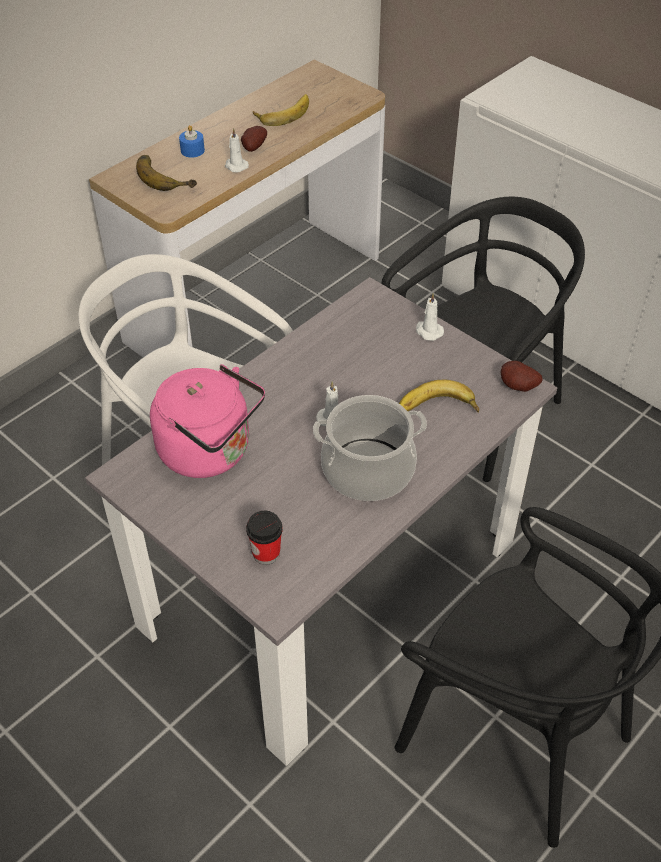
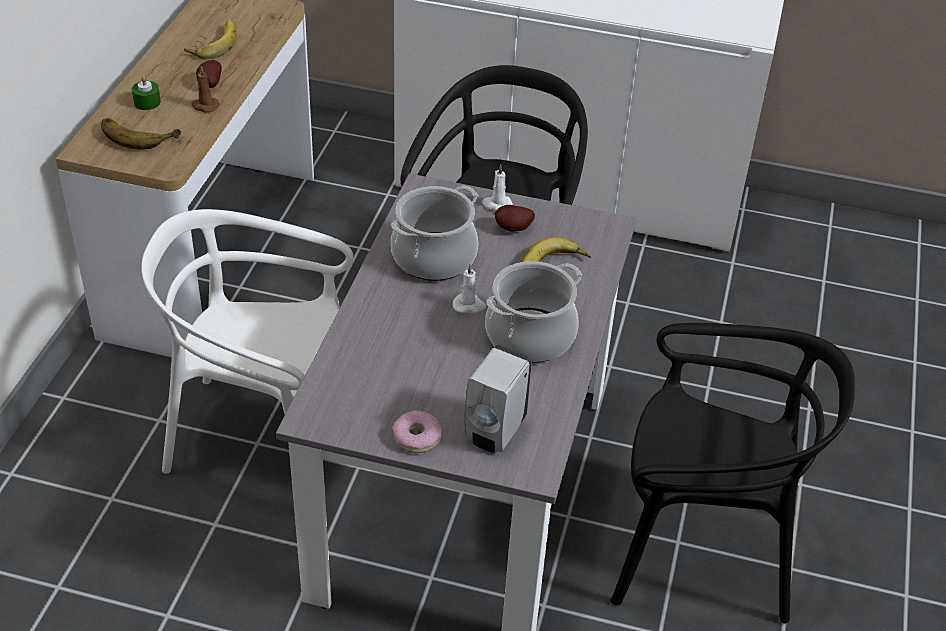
camera: 30 degrees left, 5 degrees down
pink kettle [150,364,265,478] -> none
blue candle [179,125,205,158] -> green candle [132,76,161,110]
white candle [225,128,249,173] -> brown candle [191,66,219,112]
cup [246,511,283,565] -> white soap dispenser [465,345,532,453]
potato [500,361,543,392] -> potato moved to [495,205,535,232]
none -> cooking pot [391,185,478,281]
none -> donut [392,410,442,453]

